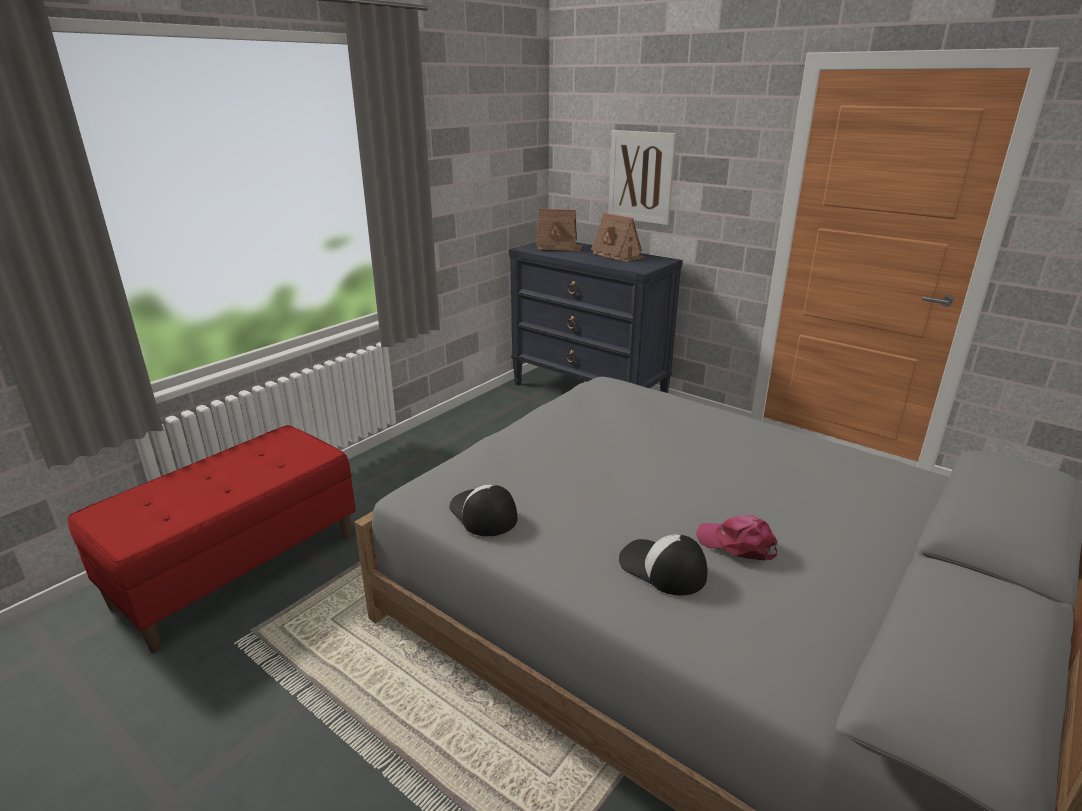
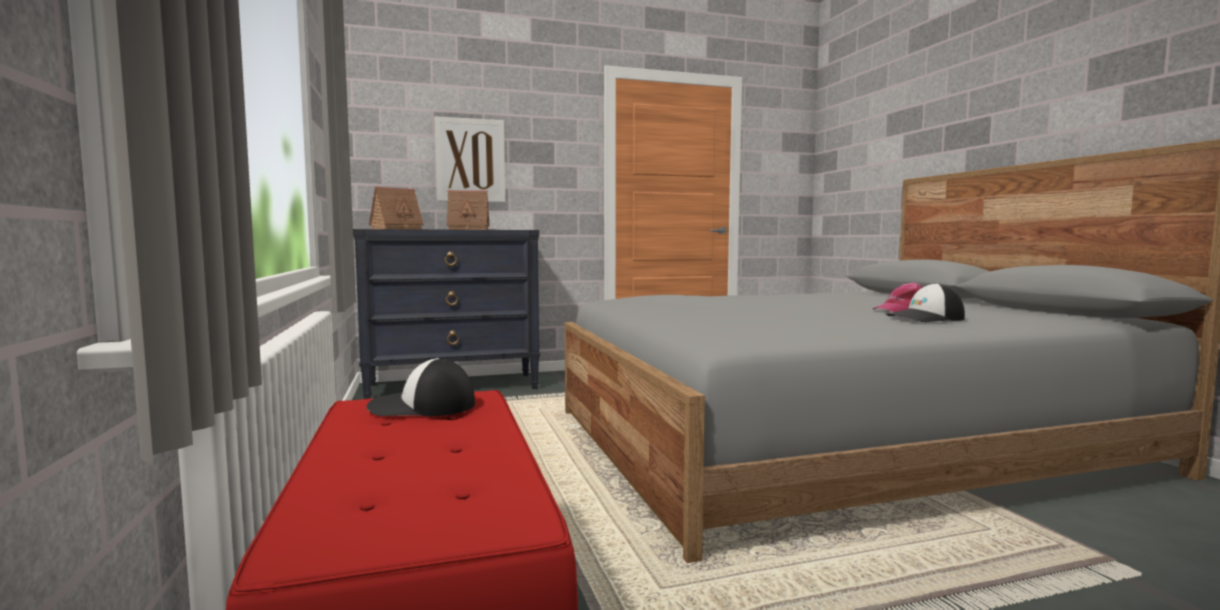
camera: 55 degrees left, 20 degrees down
cap [449,484,517,536] -> cap moved to [366,358,475,416]

